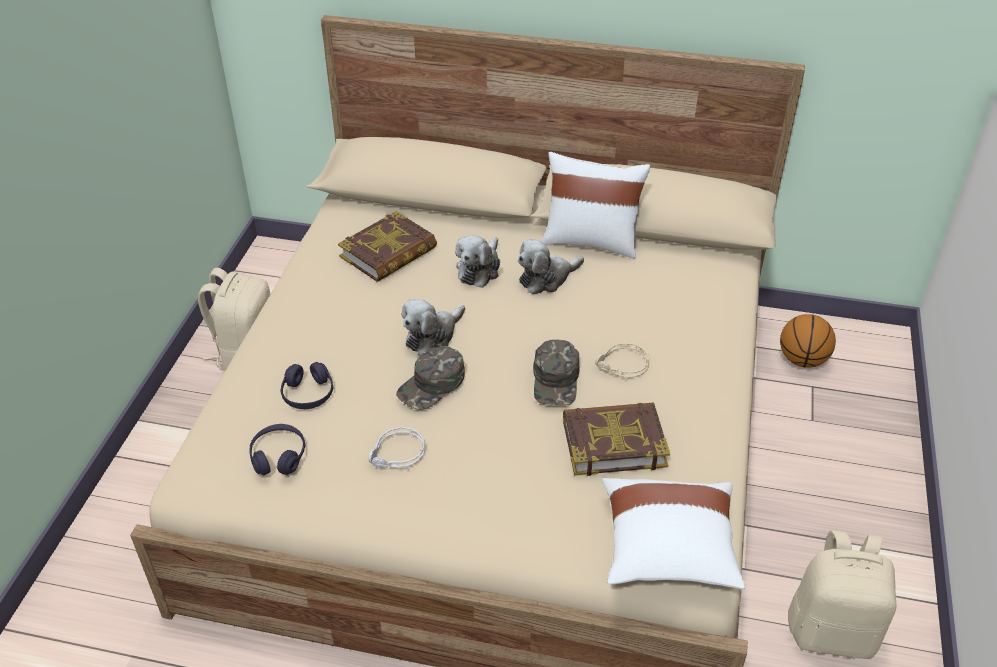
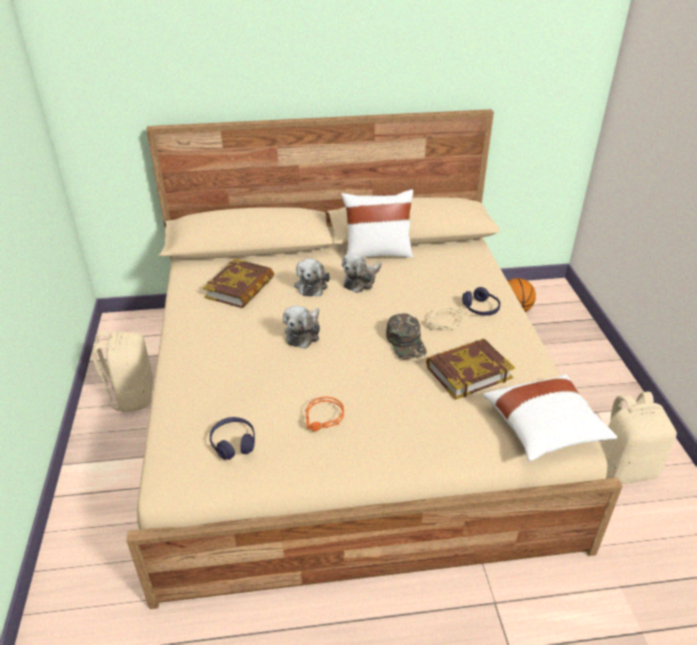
camera: 20 degrees left, 5 degrees down
purple headphones [281,362,333,409] -> purple headphones moved to [462,287,500,316]
grey headphones [368,427,425,469] -> orange headphones [306,397,344,431]
green cap [396,346,465,410] -> none

